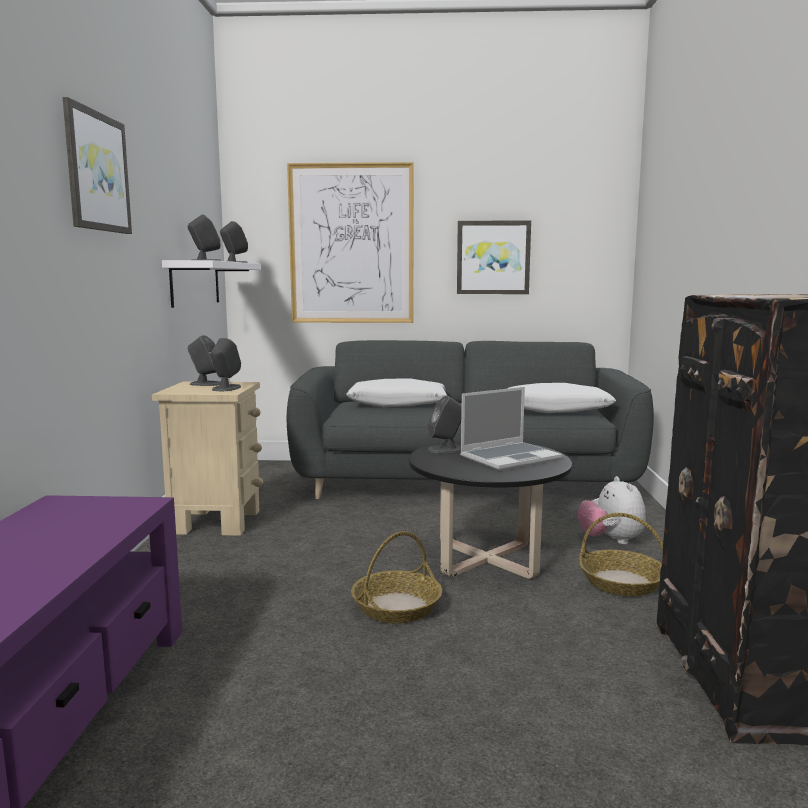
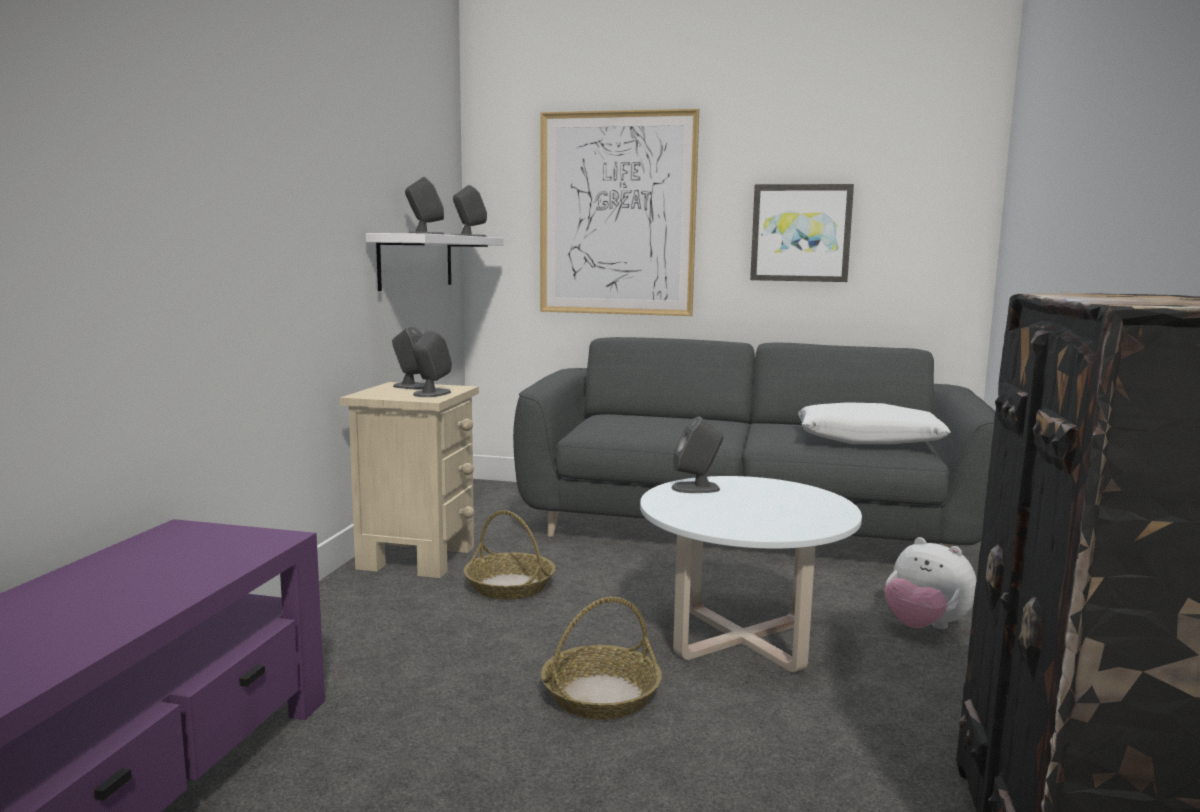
camera: 10 degrees right, 0 degrees up
picture [63,97,132,234] -> none
white pillow [346,378,447,407] -> none
black coffee table [409,440,572,579] -> white coffee table [640,476,862,673]
laptop [460,387,562,471] -> none
plush toy [578,476,646,545] -> plush toy turned 45 degrees counterclockwise [884,537,977,629]
basket [579,513,663,596] -> basket moved to [464,510,555,600]

